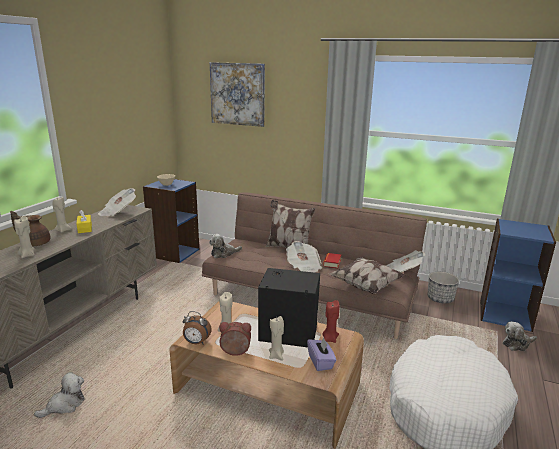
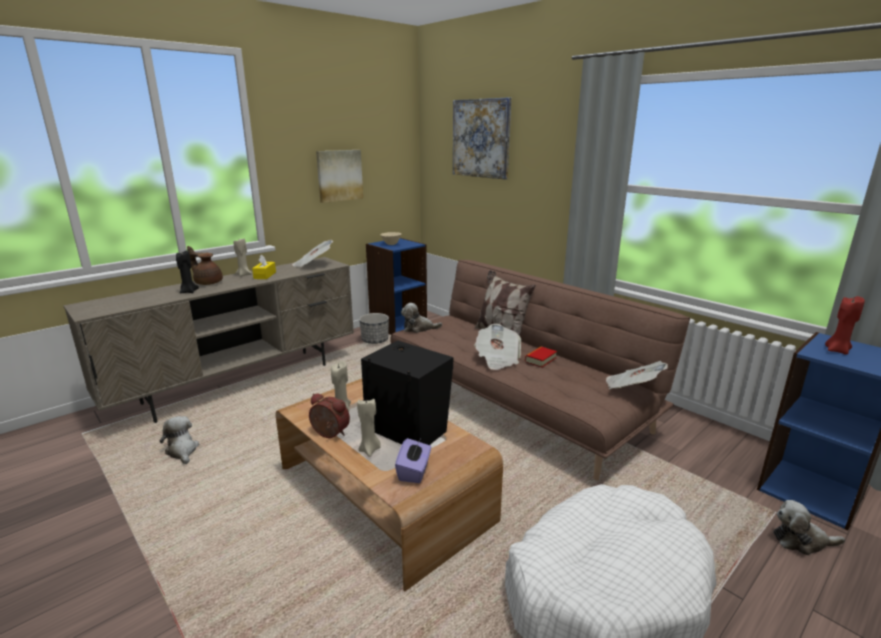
camera: 25 degrees right, 0 degrees up
beige candle [14,216,35,258] -> black candle [176,250,199,293]
plush toy [34,372,85,418] -> plush toy turned 105 degrees counterclockwise [160,416,199,464]
alarm clock [182,311,212,344] -> none
red candle [322,300,340,343] -> red candle moved to [825,296,865,355]
pillow [330,257,405,294] -> none
planter [427,272,459,304] -> planter moved to [359,313,389,344]
none -> picture [316,150,363,203]

